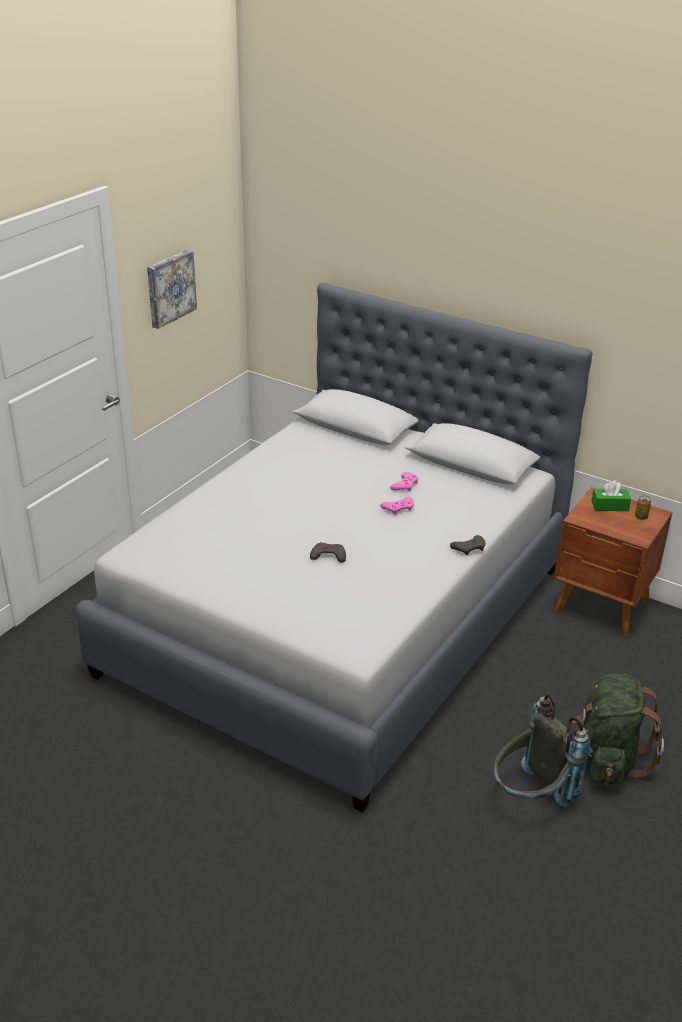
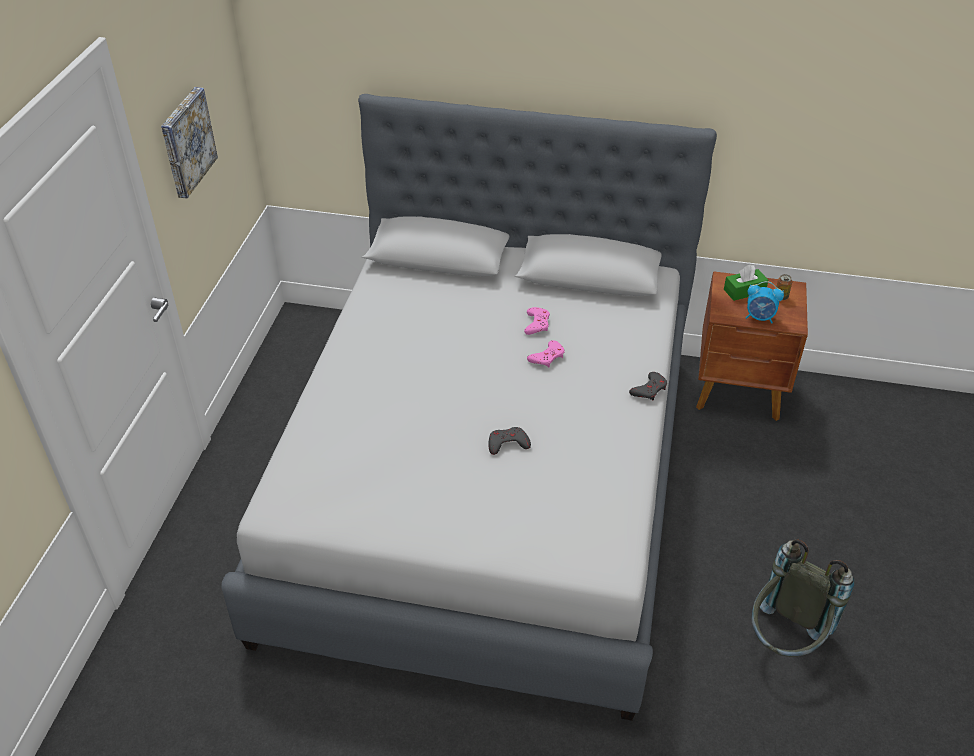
camera: 20 degrees left, 10 degrees up
green backpack [572,674,664,785] -> none
none -> alarm clock [746,281,784,323]

